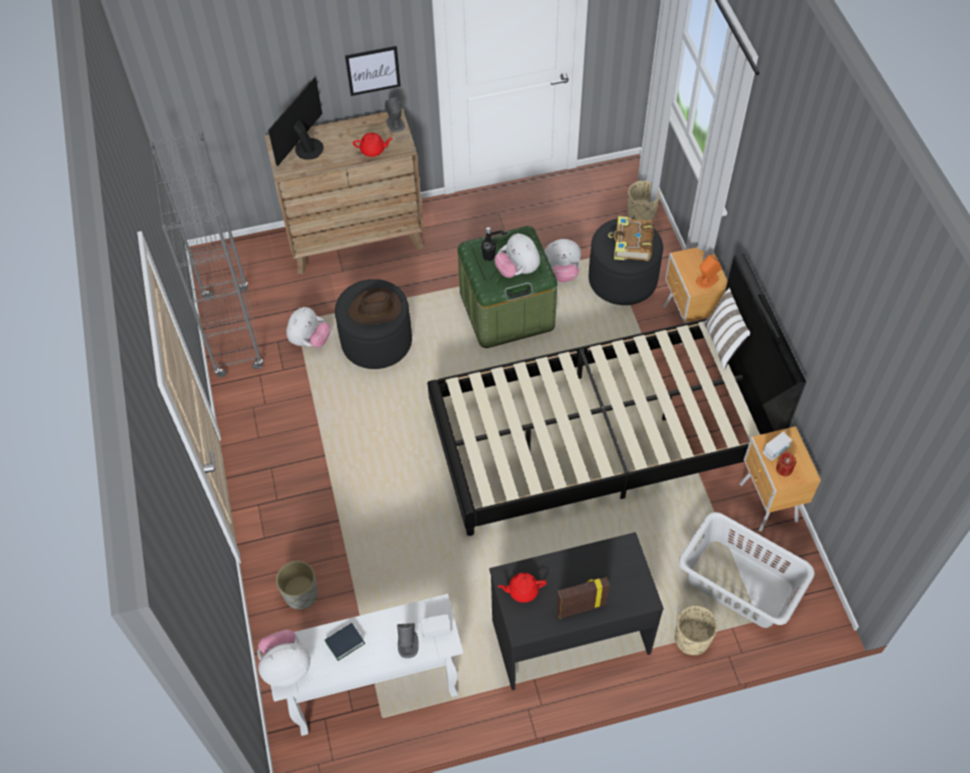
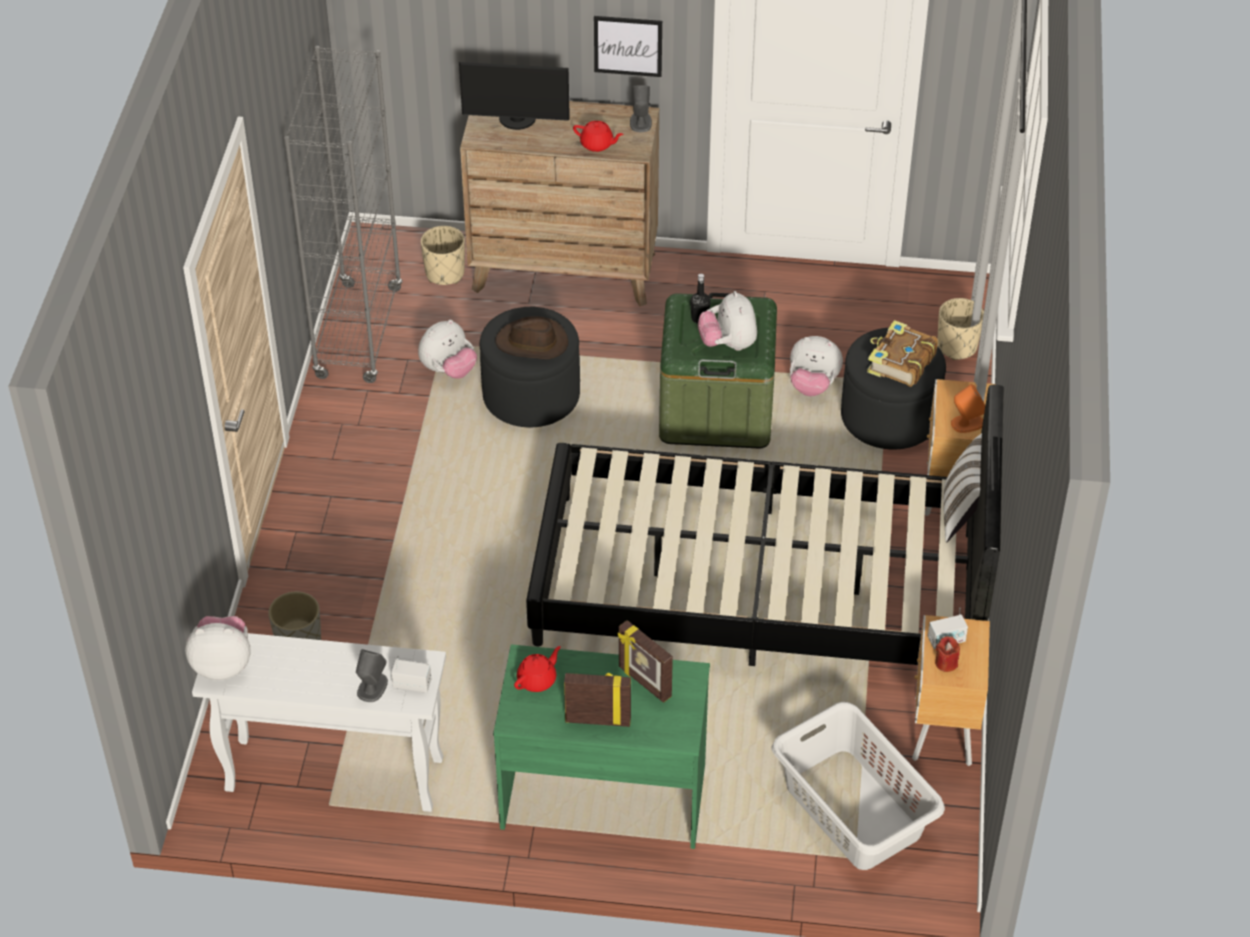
camera: 20 degrees right, 10 degrees down
monitor [268,77,324,167] -> monitor turned 135 degrees counterclockwise [459,62,570,130]
book [325,623,365,661] -> none
black desk [489,532,664,690] -> green desk [493,644,710,849]
red teapot [498,573,547,603] -> red teapot turned 120 degrees clockwise [514,646,561,692]
beige planter [675,606,718,655] -> beige planter moved to [421,226,465,285]
none -> picture frame [617,620,673,703]

